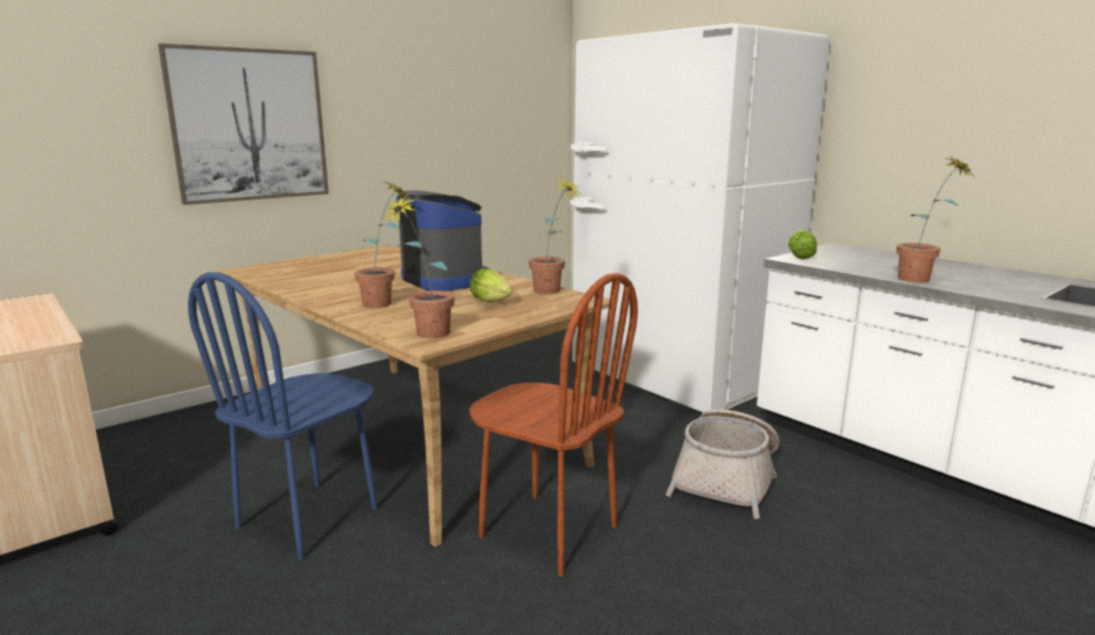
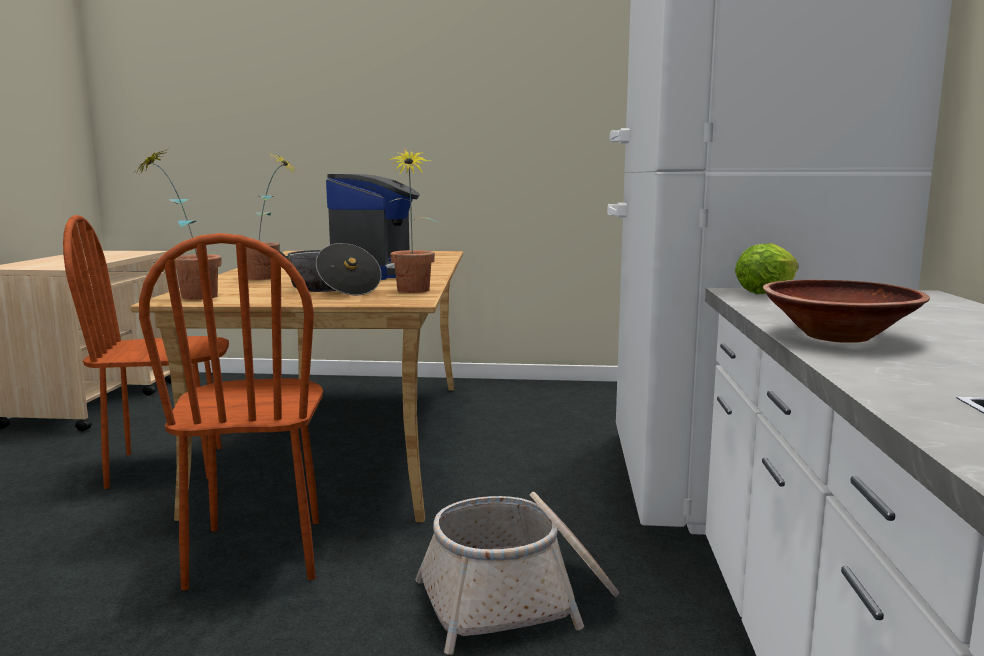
camera: 45 degrees right, 5 degrees down
picture [158,43,329,205] -> none
blue chair [188,272,378,561] -> brown chair [63,215,229,489]
lettuce [470,268,512,302] -> cooking pot [278,243,381,295]
potted plant [896,158,973,283] -> brown bowl [763,280,930,343]

